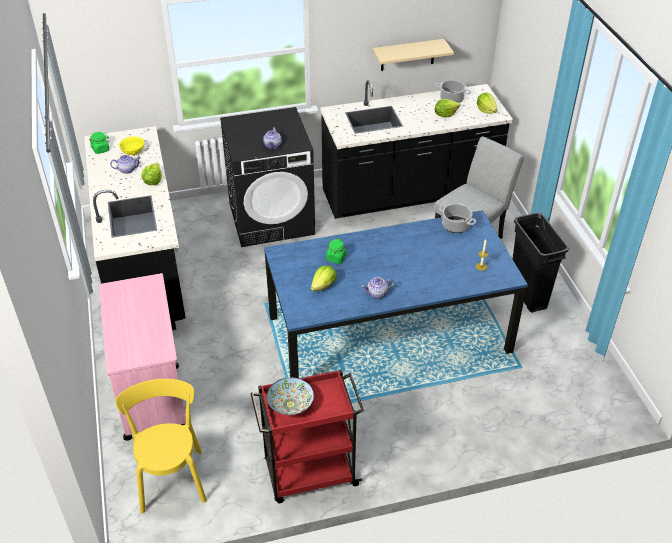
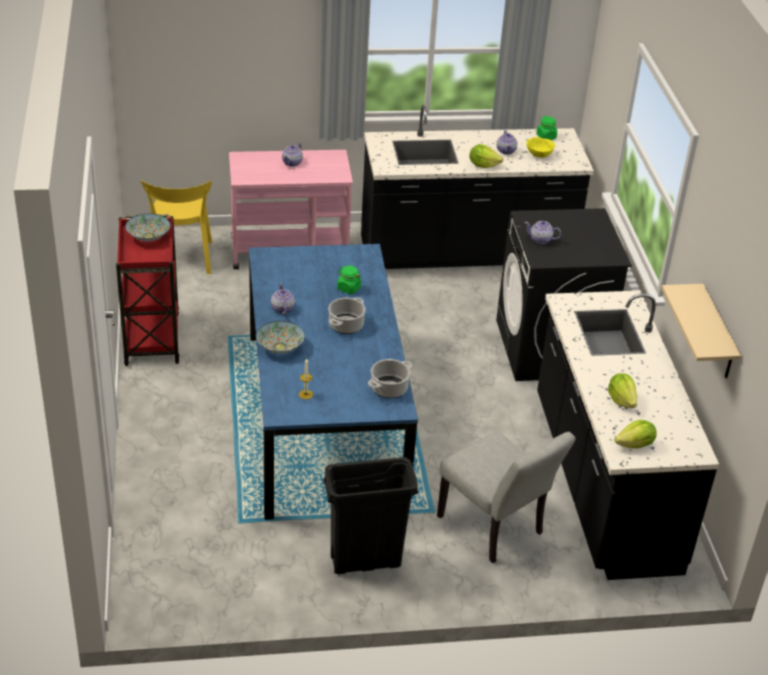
camera: 95 degrees right, 5 degrees down
yellow chair [115,379,207,513] -> yellow chair turned 90 degrees clockwise [141,180,212,274]
lettuce [311,266,337,291] -> none
cooking pot [435,80,471,103] -> cooking pot moved to [328,297,366,334]
none -> bowl [256,321,305,354]
none -> teapot [282,143,303,167]

